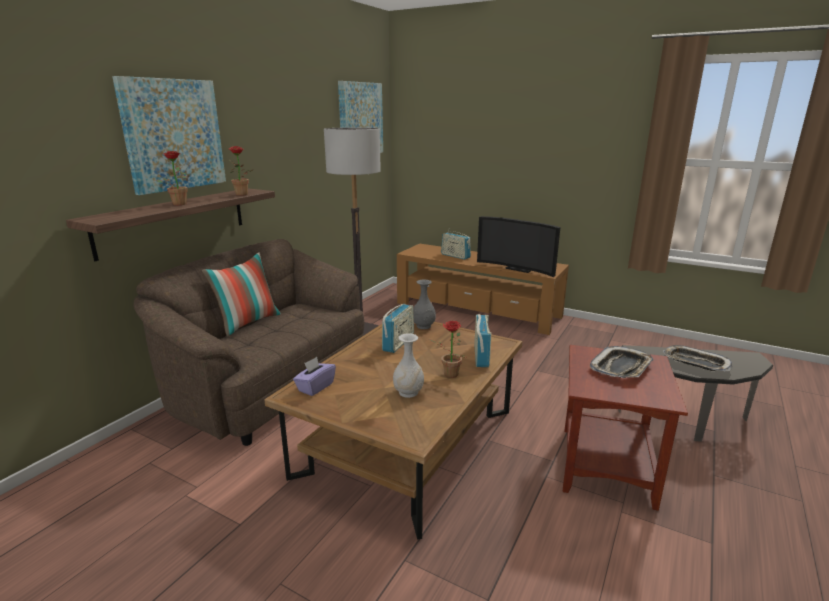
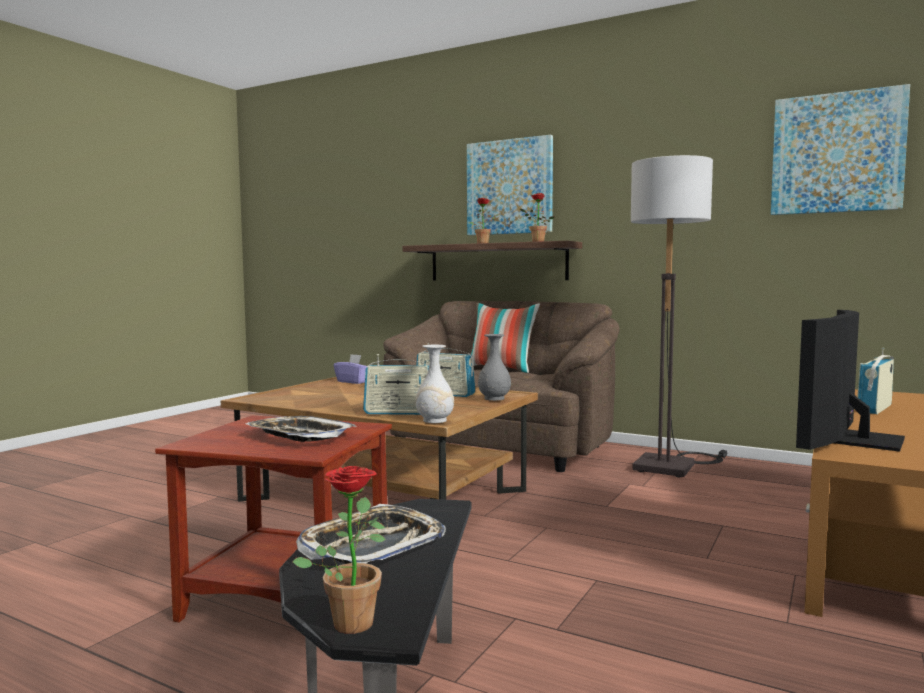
camera: 90 degrees right, 15 degrees down
white vase [393,333,424,398] -> white vase moved to [415,345,454,423]
potted plant [429,321,466,378] -> potted plant moved to [292,466,386,634]

